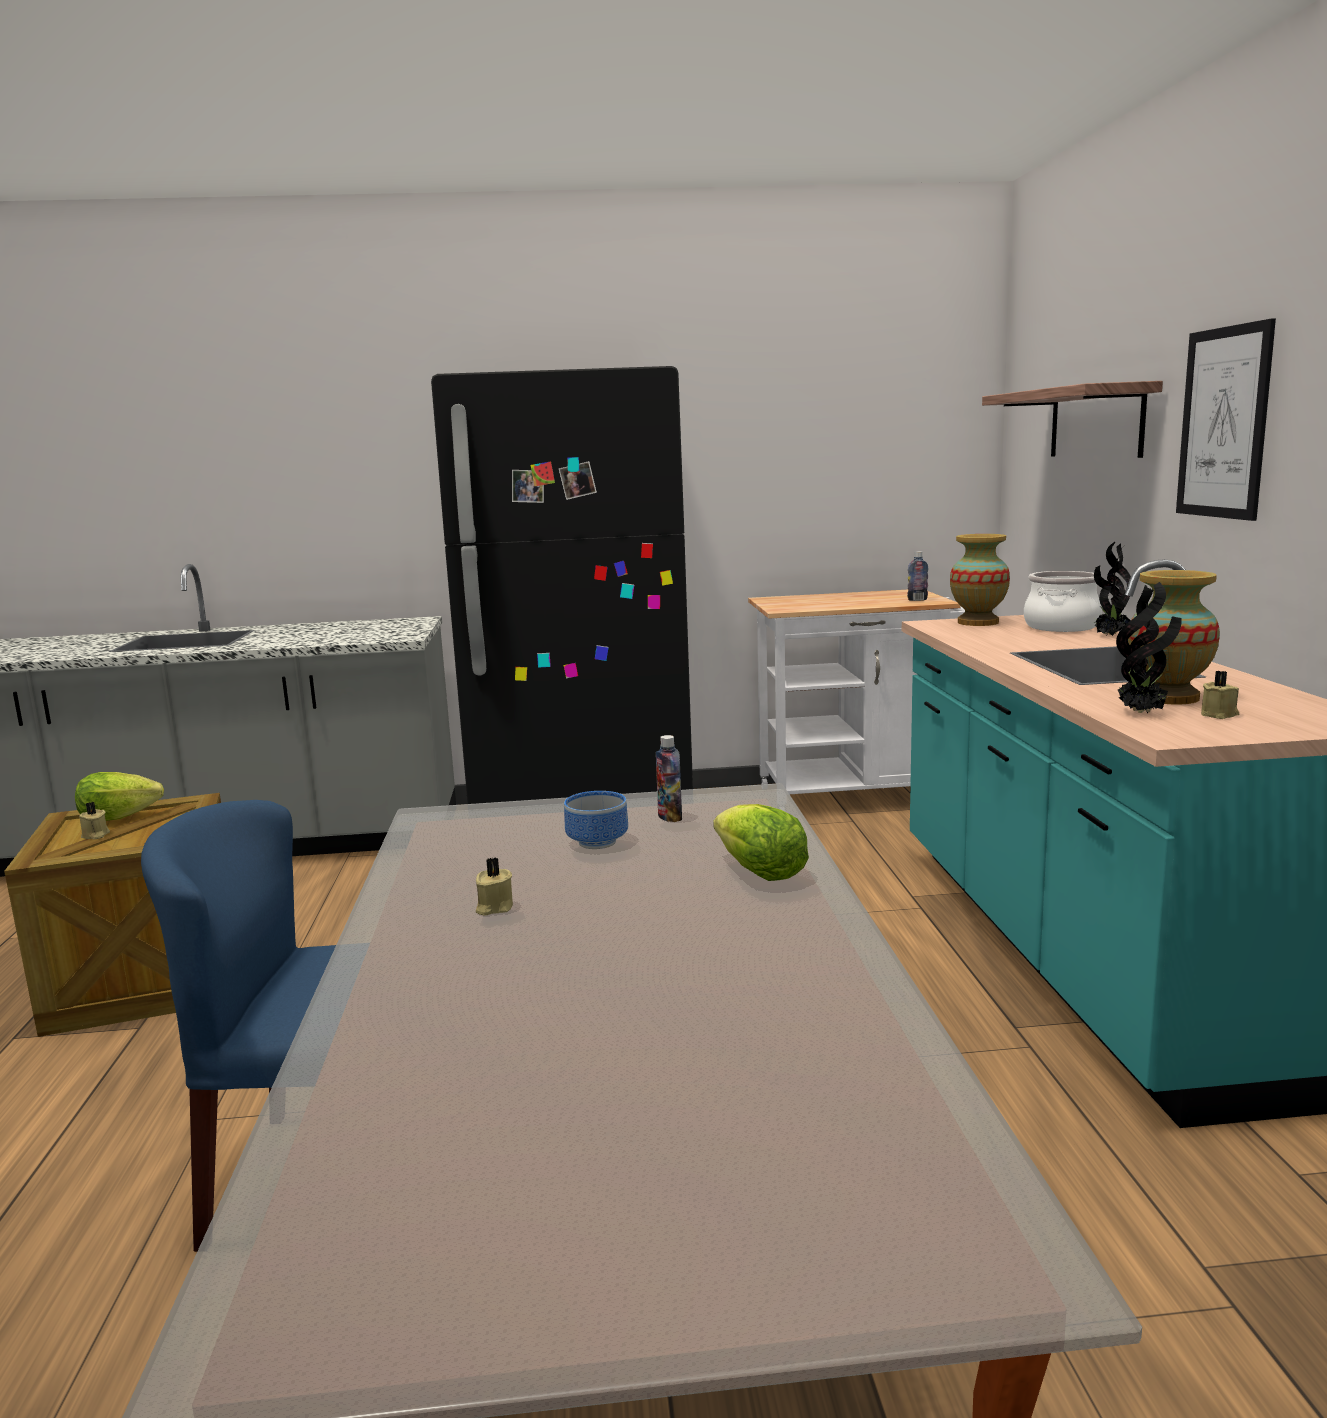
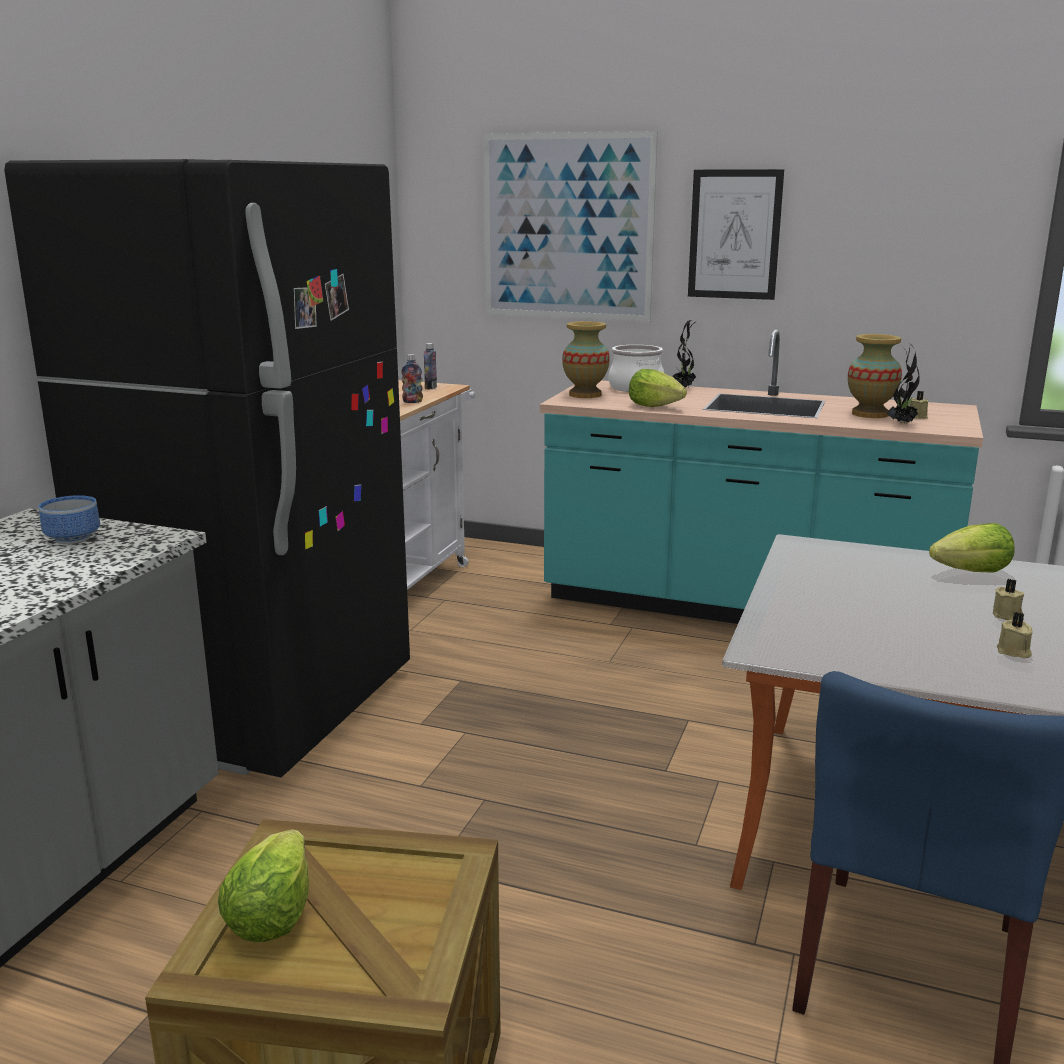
camera: 65 degrees left, 5 degrees up
beige candle [79,802,110,839] -> beige candle moved to [993,579,1024,620]
bowl [564,791,628,849] -> bowl moved to [39,495,100,544]
bottle [656,735,682,822] -> bottle moved to [401,354,423,403]
shelf [982,381,1163,458] -> picture [483,131,658,322]
none -> lettuce [629,369,687,407]

